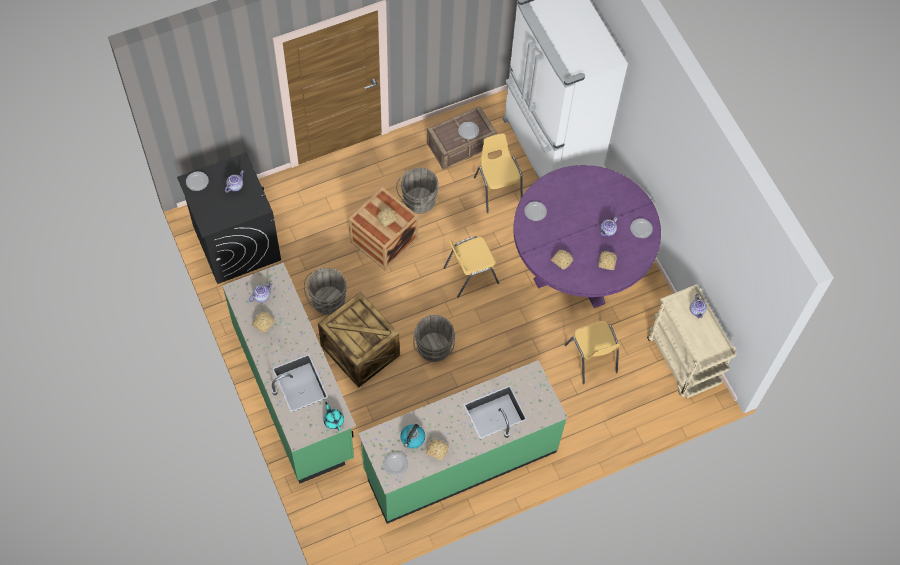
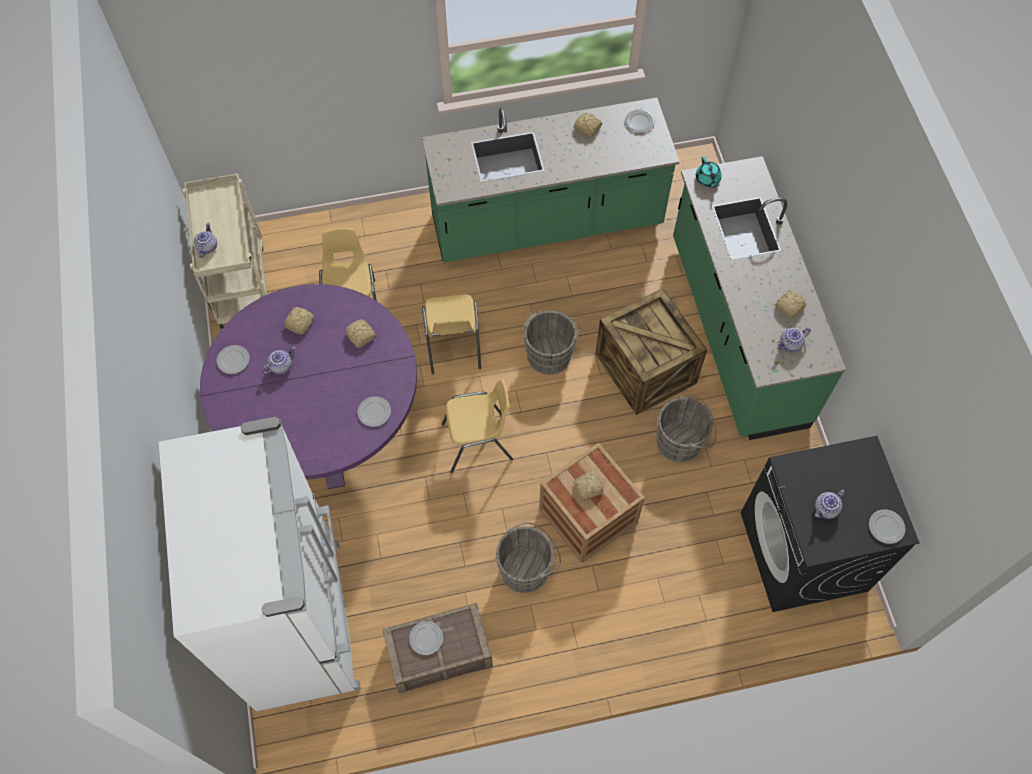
camera: 165 degrees left, 0 degrees up
kettle [400,424,425,449] -> none
yellow chair [474,133,523,213] -> yellow chair moved to [422,294,481,374]

